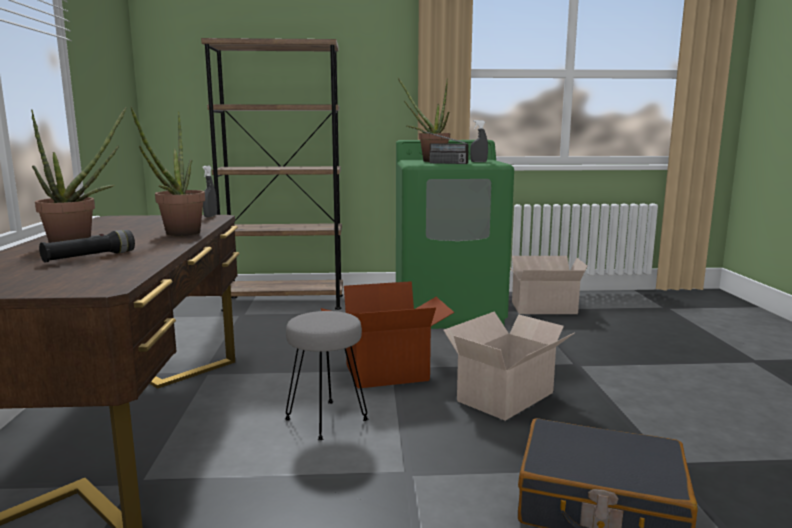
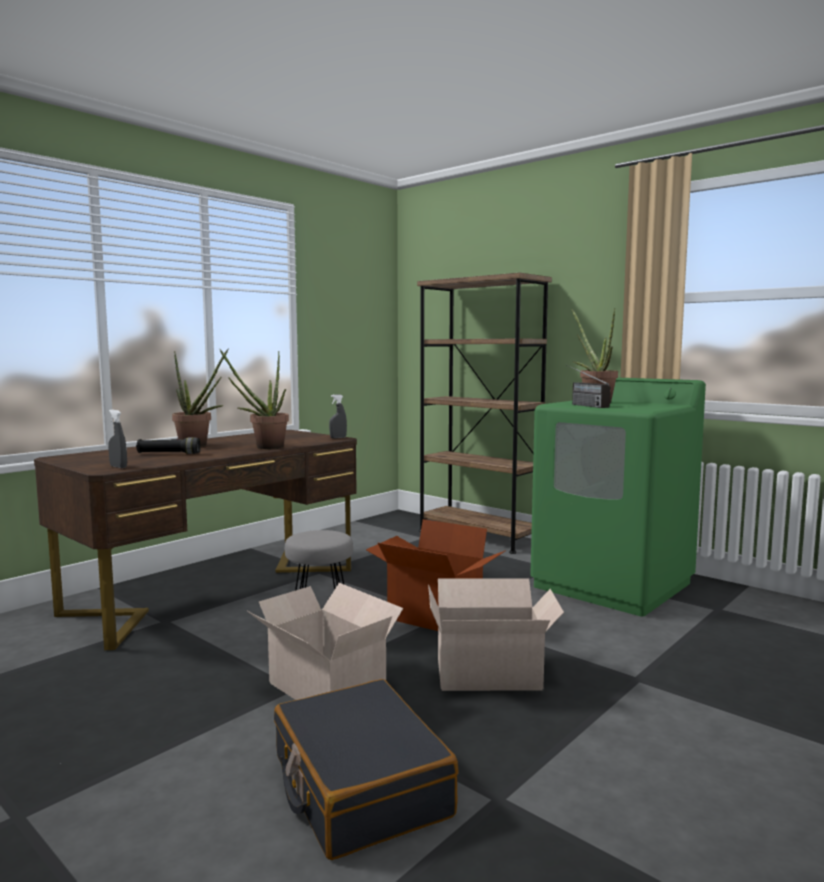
camera: 45 degrees right, 5 degrees down
grey spray bottle [470,120,488,162] -> grey spray bottle moved to [108,410,127,468]
cardboard box [510,256,587,314] -> cardboard box moved to [247,583,403,700]

